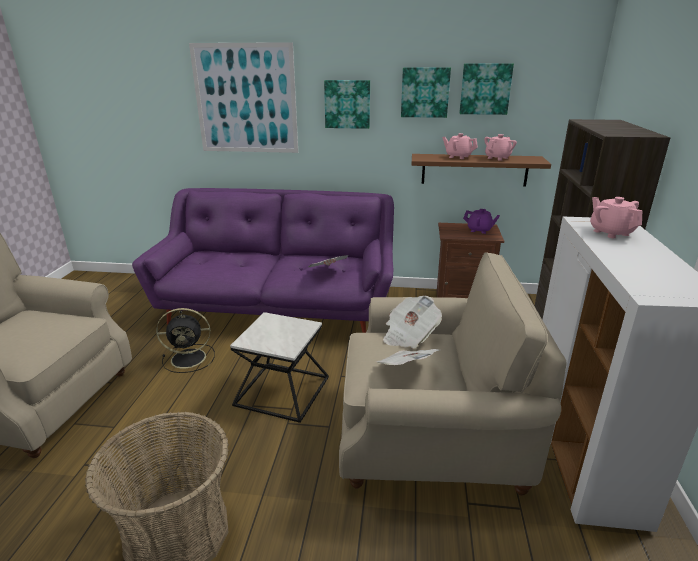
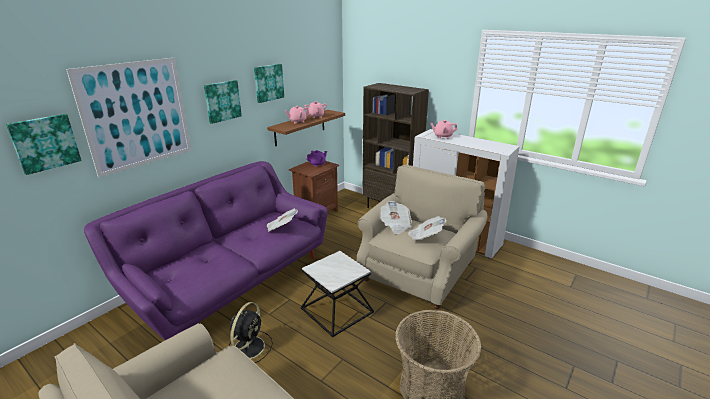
camera: 60 degrees left, 0 degrees up
picture [459,63,514,115] -> picture moved to [6,114,82,175]

